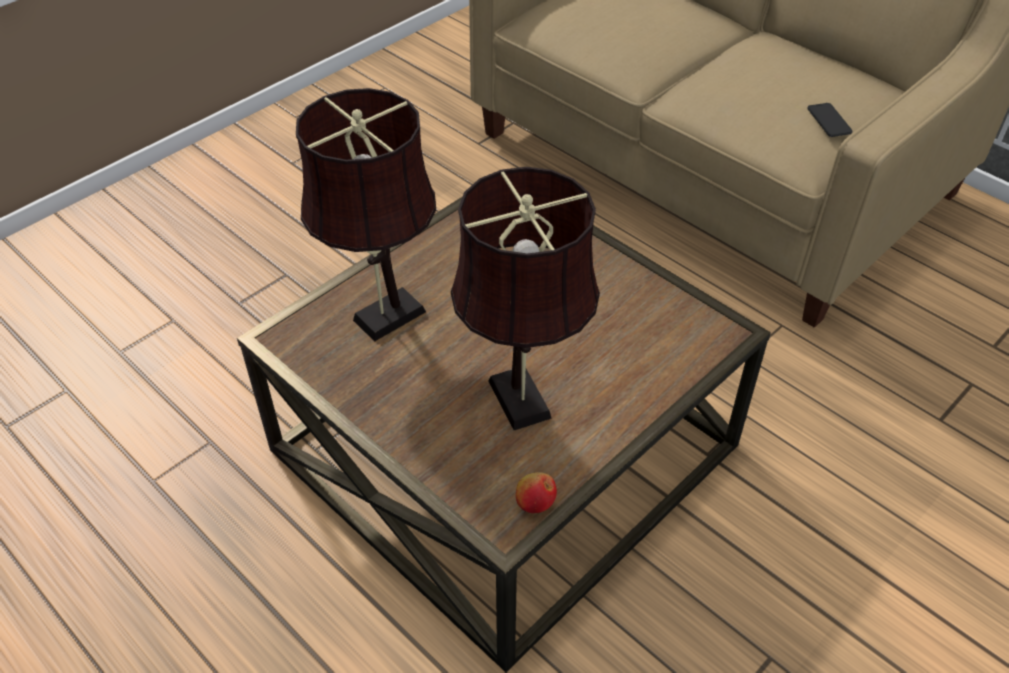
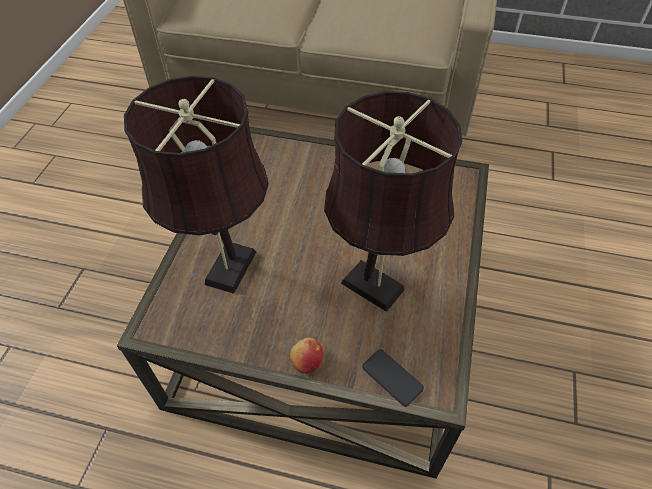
camera: 30 degrees left, 5 degrees up
apple [516,472,557,513] -> apple moved to [290,338,323,374]
phone [807,103,853,137] -> phone moved to [362,349,424,407]

